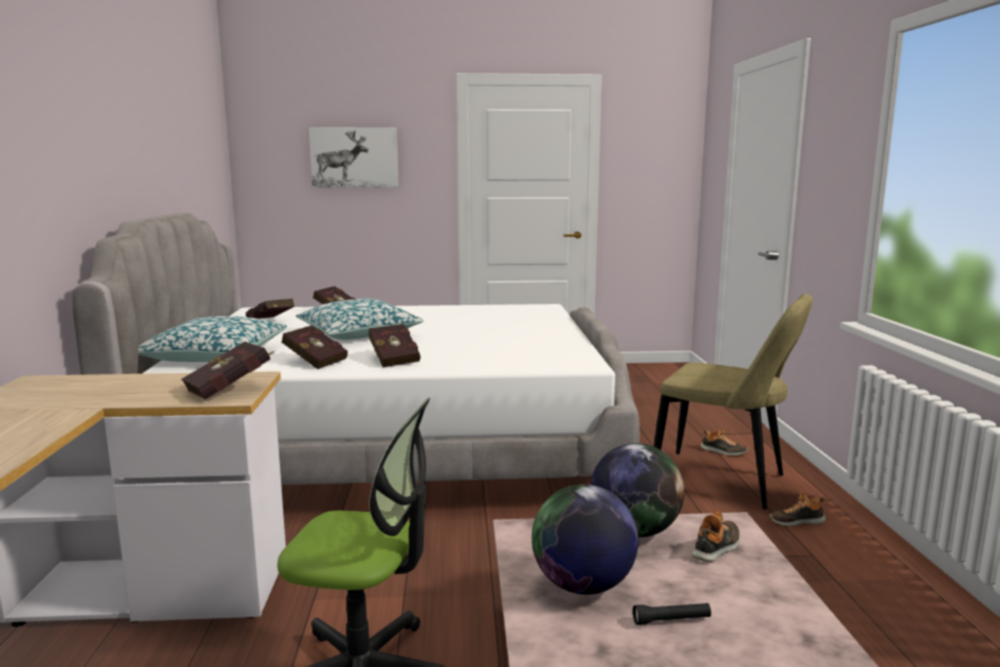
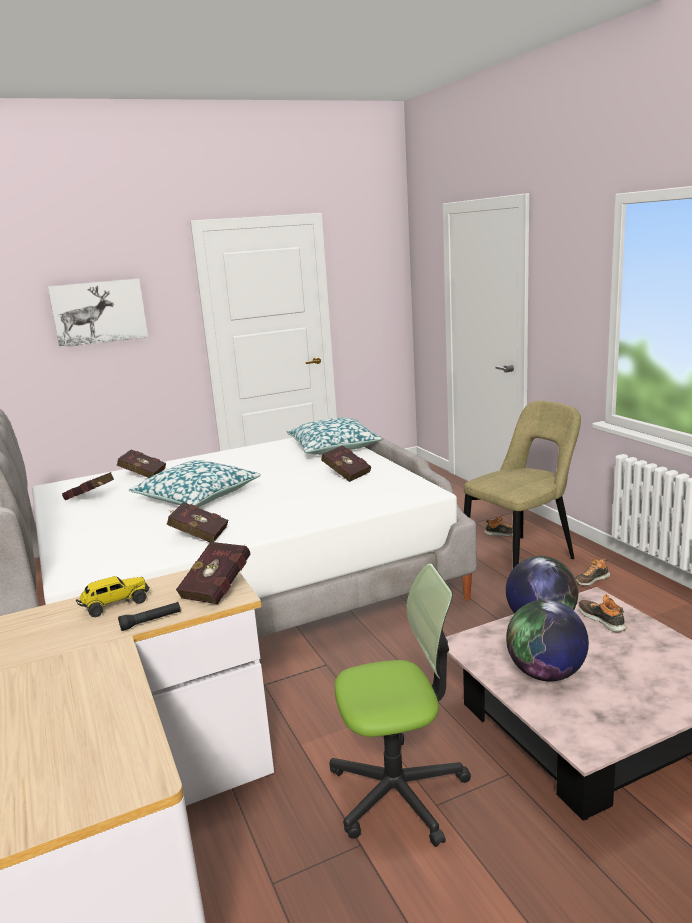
camera: 20 degrees left, 5 degrees up
pillow [138,316,287,362] -> pillow moved to [287,418,382,455]
red book [369,324,420,367] -> red book moved to [321,445,371,482]
black flashlight [633,603,711,625] -> black flashlight moved to [118,602,181,631]
beige chair [654,294,813,510] -> beige chair turned 45 degrees counterclockwise [464,401,581,568]
shoe [691,511,740,562] -> shoe turned 45 degrees counterclockwise [578,594,627,632]
none -> toy truck [76,576,150,617]

